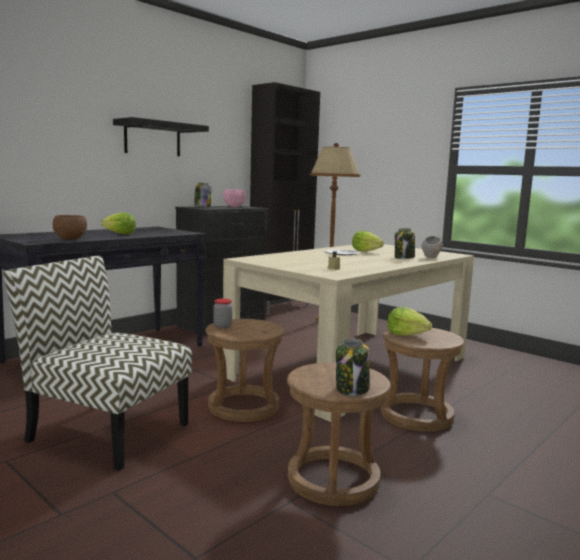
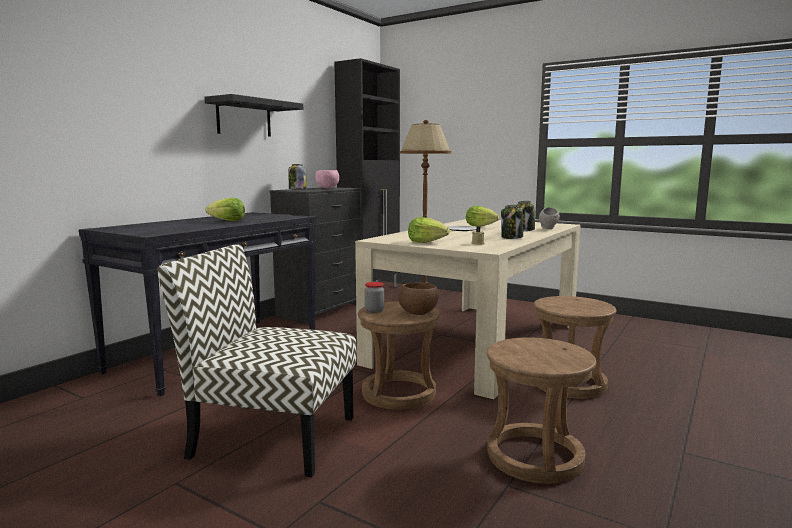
camera: 10 degrees left, 0 degrees up
brown bowl [53,215,87,240] -> brown bowl moved to [398,282,439,315]
jar [336,339,370,396] -> jar moved to [501,205,523,239]
lettuce [387,307,432,336] -> lettuce moved to [408,217,450,243]

